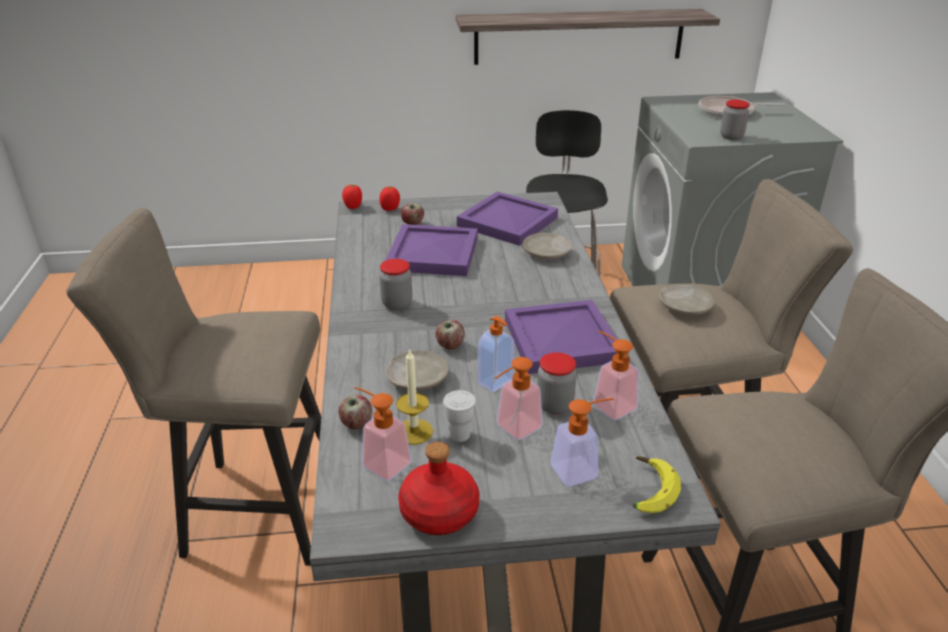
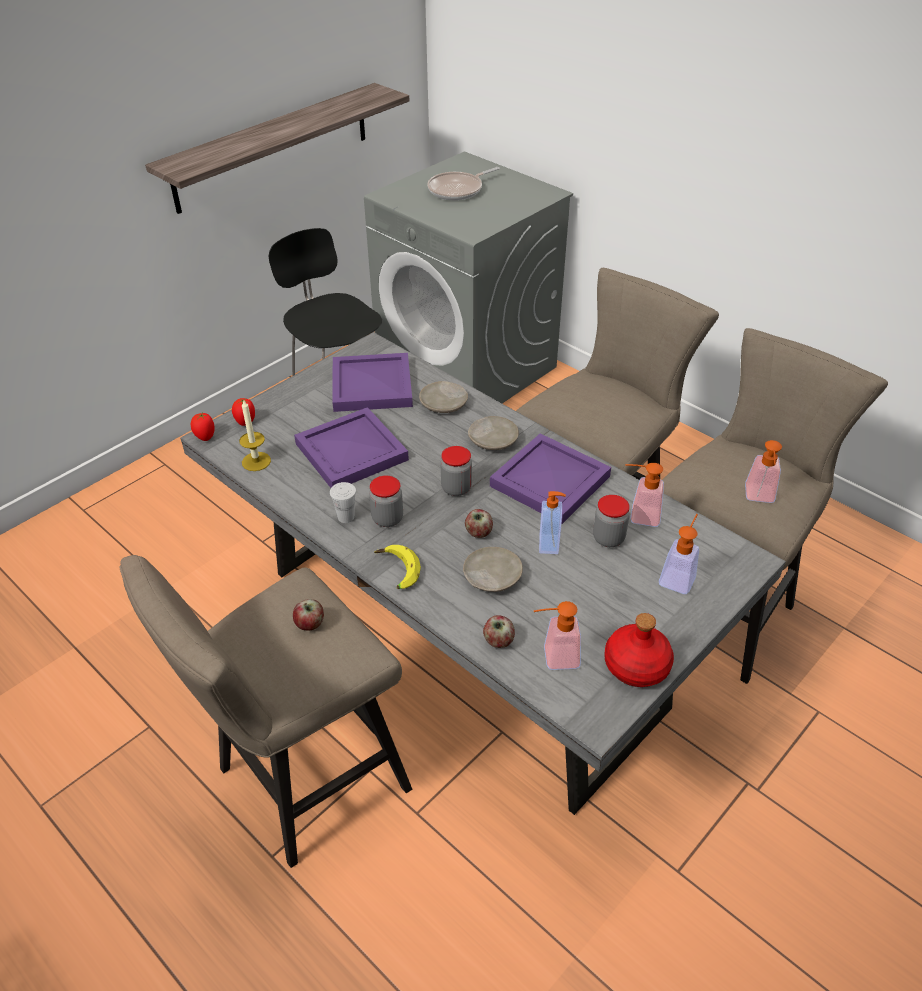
camera: 40 degrees left, 10 degrees up
candle [396,348,433,445] -> candle moved to [239,400,271,471]
apple [401,203,424,225] -> apple moved to [293,599,324,630]
white cup [443,390,476,442] -> white cup moved to [330,482,356,523]
soap dispenser [495,357,543,440] -> soap dispenser moved to [745,440,782,503]
banana [633,456,681,513] -> banana moved to [374,545,421,589]
beige plate [659,284,715,315] -> beige plate moved to [468,416,519,450]
jar [720,100,750,140] -> jar moved to [441,446,472,496]

